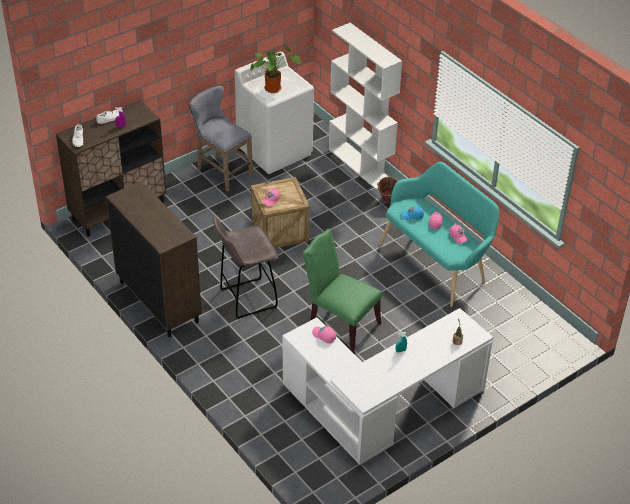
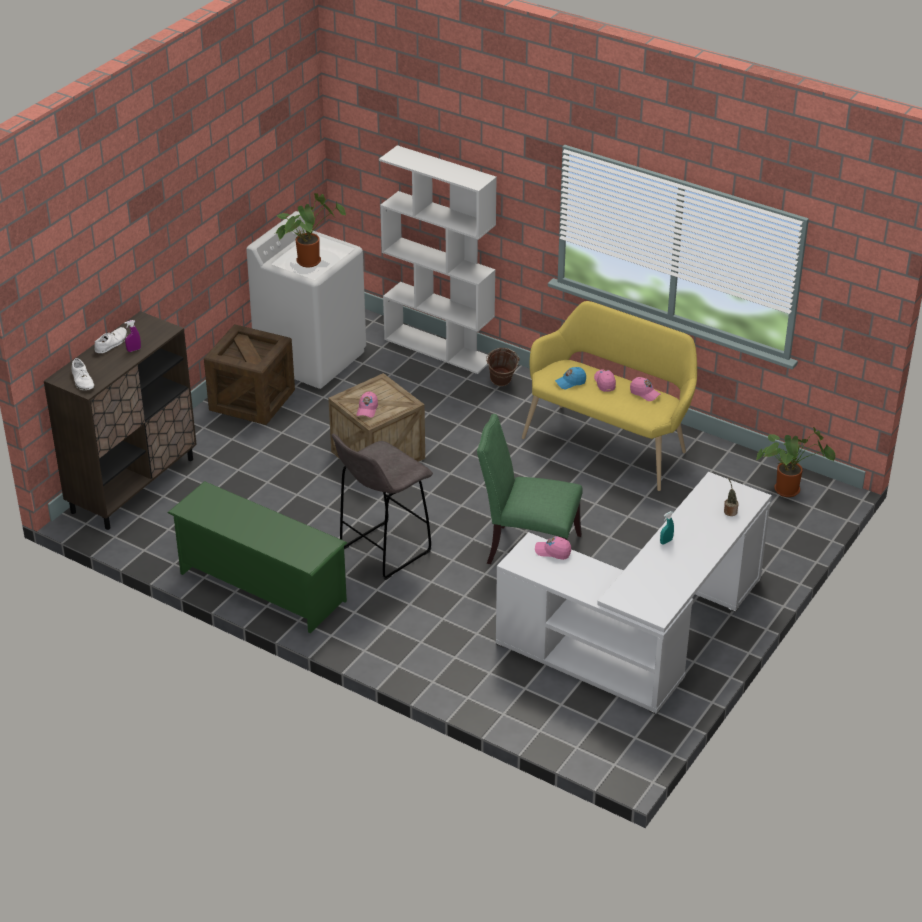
camera: 20 degrees left, 5 degrees down
brown cabinet [106,181,202,337] -> green shoe rack [167,481,347,633]
grey stool [189,86,253,191] -> crate [204,324,295,425]
turquoise bench [380,162,499,307] -> yellow bench [522,301,697,491]
none -> potted plant [757,427,835,497]

